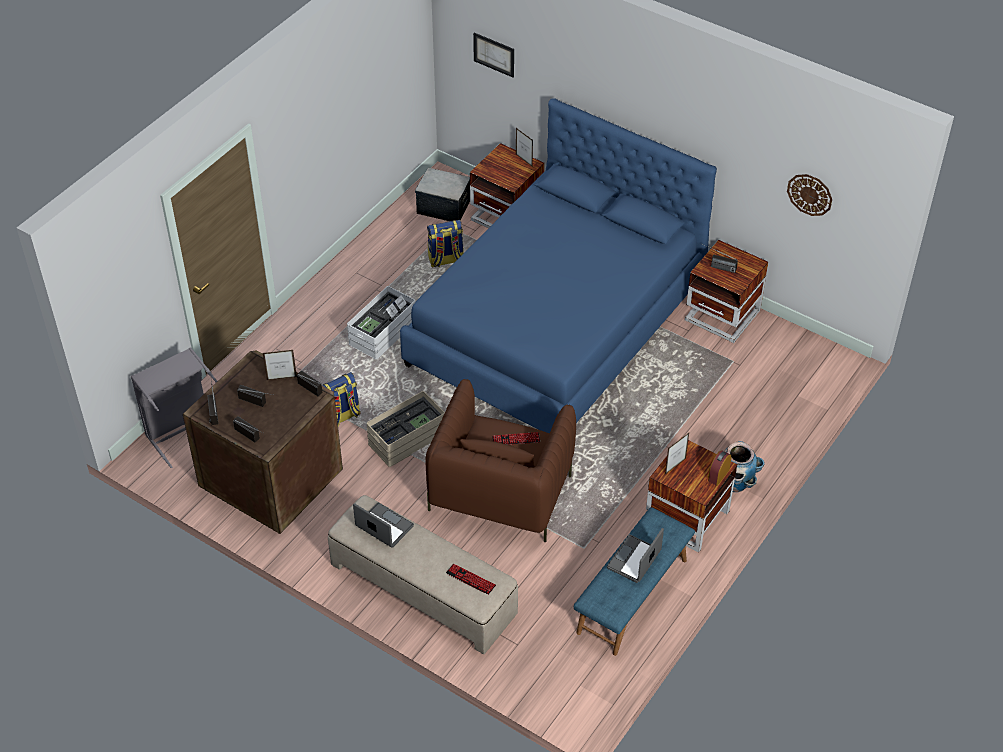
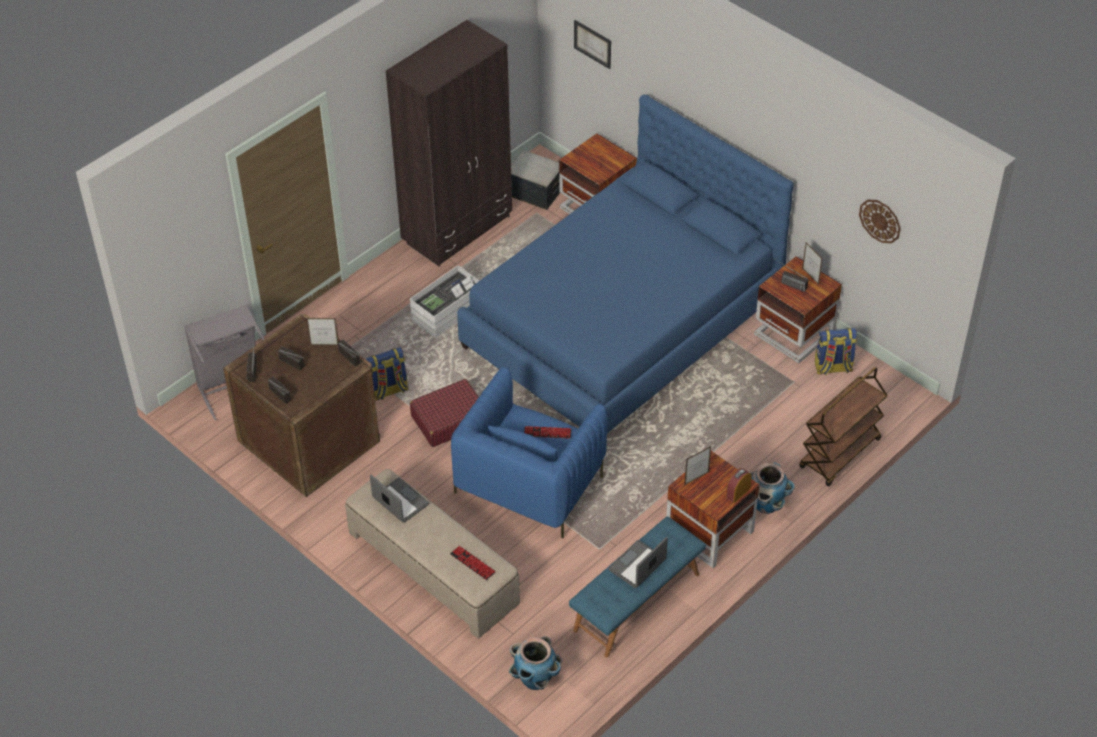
camera: 10 degrees right, 0 degrees up
beige storage box [367,391,445,467] -> red suitcase [410,379,479,447]
brown armchair [426,379,576,542] -> blue armchair [451,367,607,538]
backpack [427,220,463,267] -> backpack moved to [815,328,857,375]
picture frame [516,128,533,166] -> picture frame moved to [802,242,823,285]
none -> brown wardrobe [386,20,512,267]
none -> planter [509,636,563,690]
none -> brown cart [799,367,888,486]

